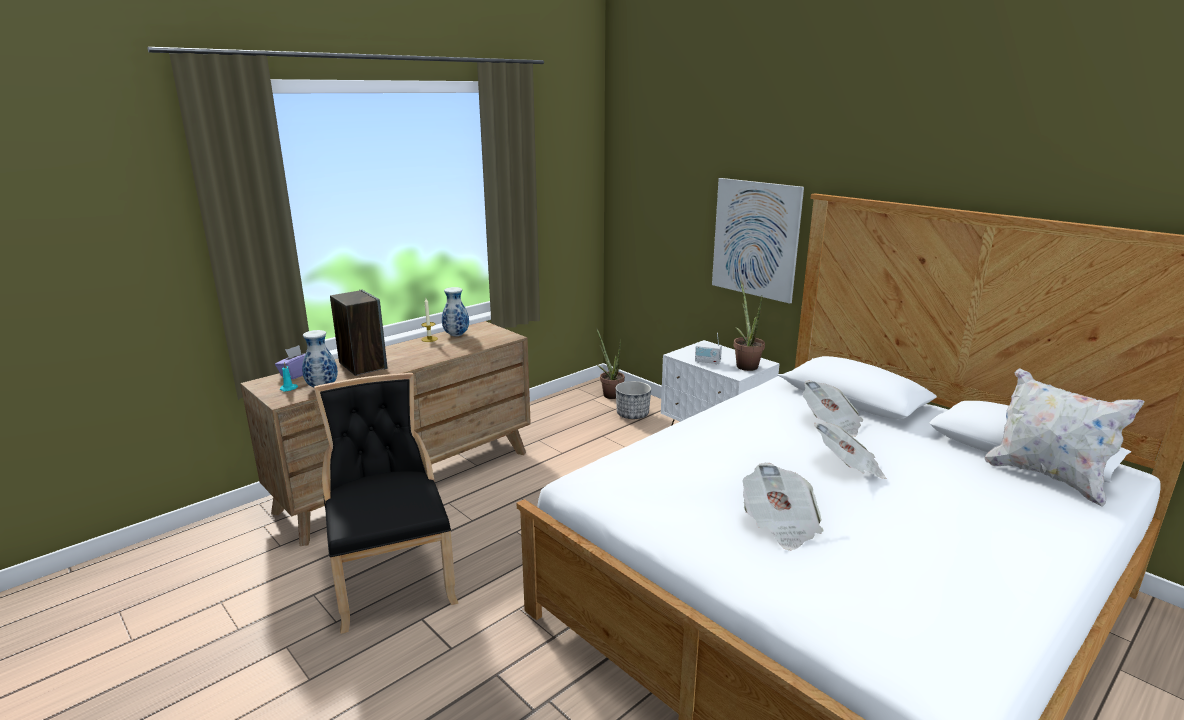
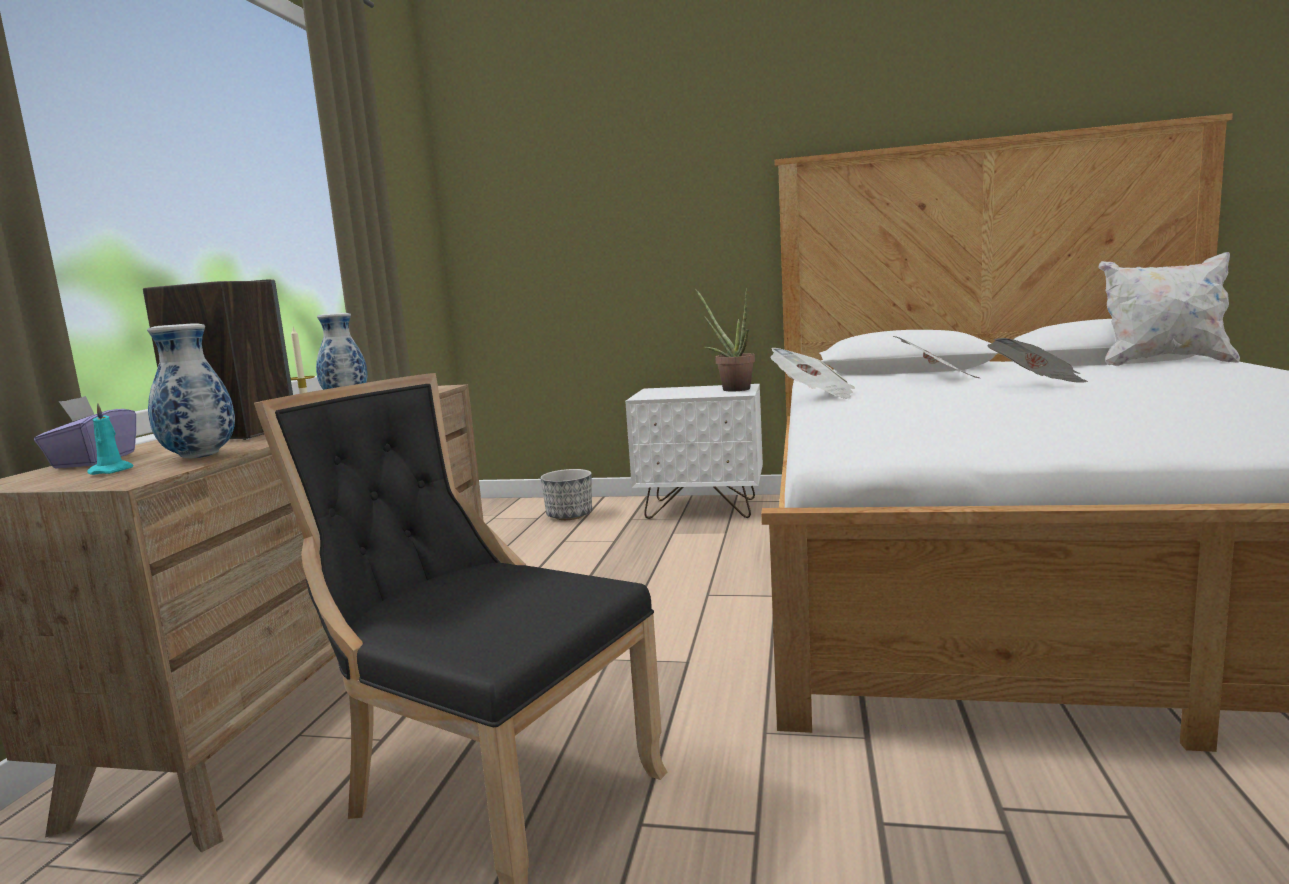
camera: 35 degrees left, 10 degrees down
potted plant [596,328,625,399] -> none
radio [695,333,722,365] -> none
picture [712,178,804,304] -> none
newspaper [742,463,823,551] -> newspaper moved to [771,348,855,399]

